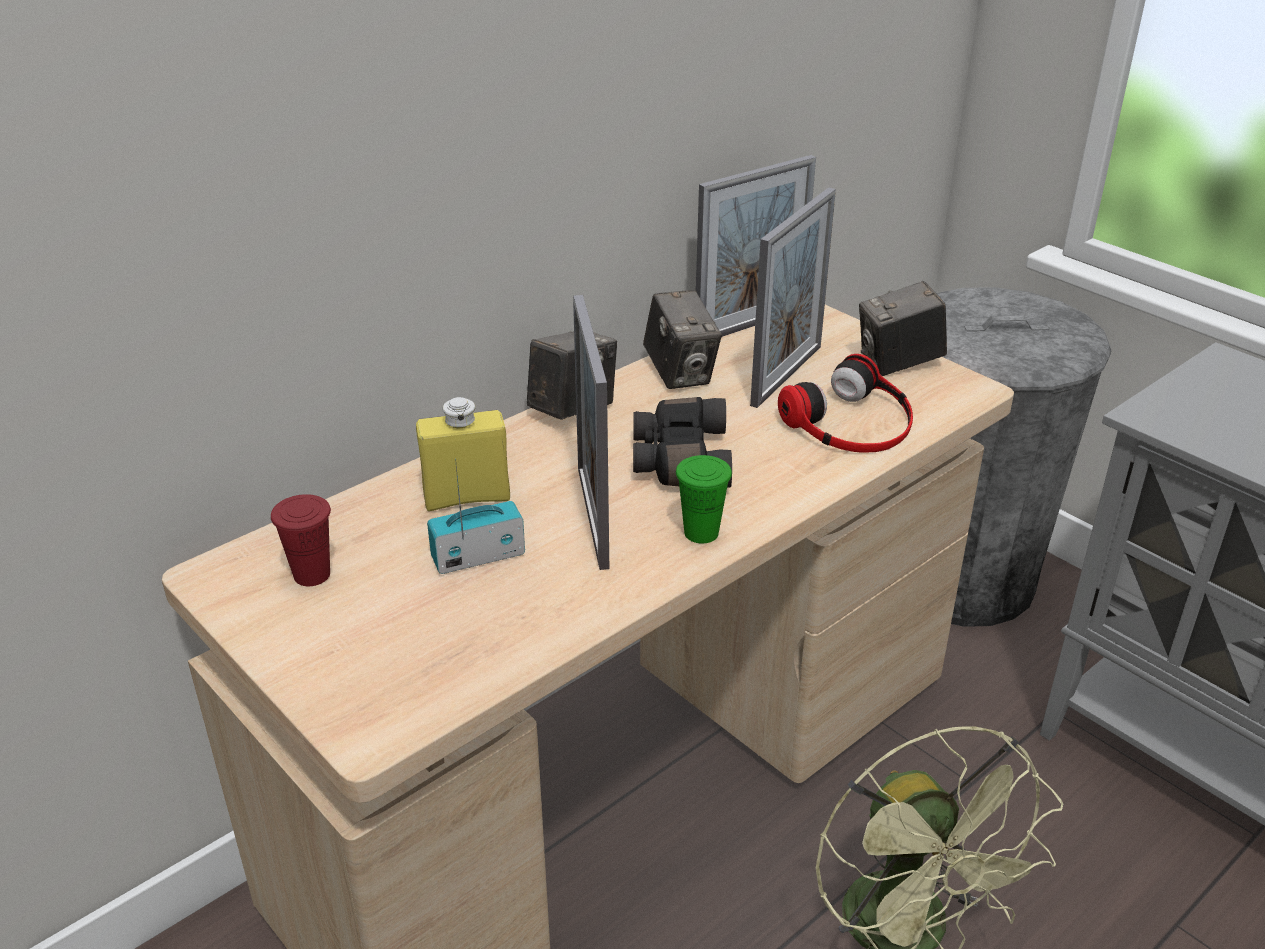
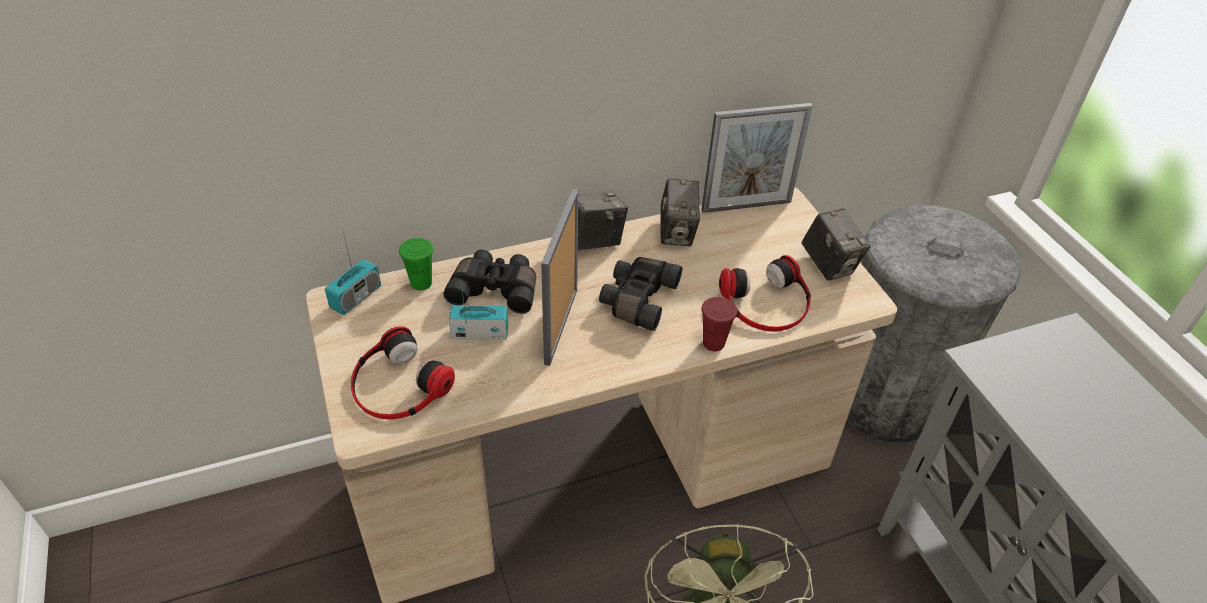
camera: 20 degrees right, 10 degrees up
red cup [271,494,331,586] -> red cup moved to [701,297,737,351]
yellow bottle [416,397,510,511] -> black binoculars [443,250,536,314]
green cup [676,455,732,543] -> green cup moved to [399,238,433,291]
picture frame [750,187,836,408] -> none
camera [859,281,947,376] -> camera turned 120 degrees counterclockwise [802,208,871,281]
none -> radio [325,227,381,315]
none -> headphones [351,326,455,419]

